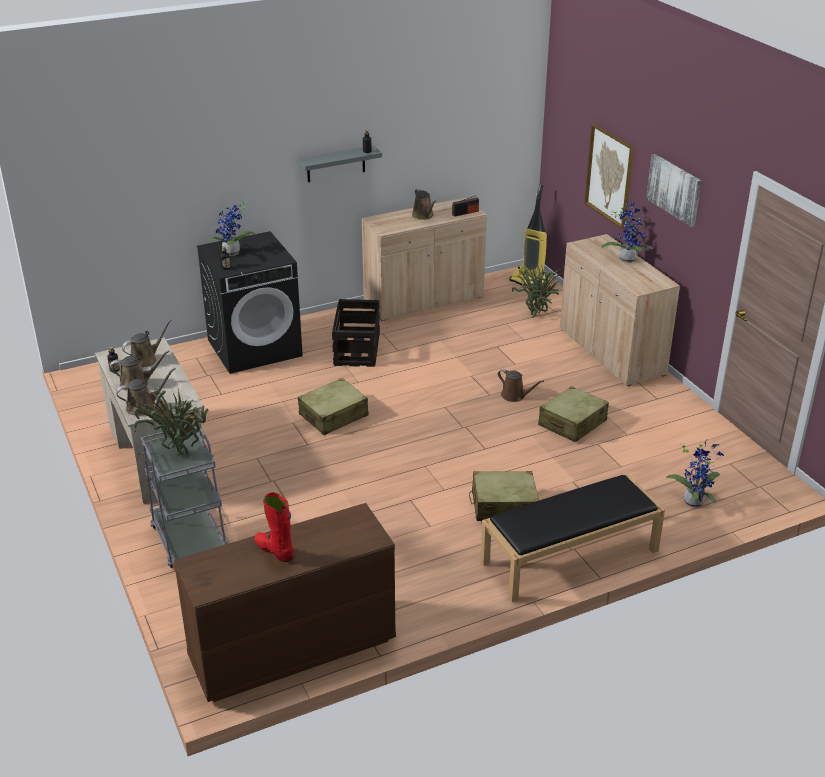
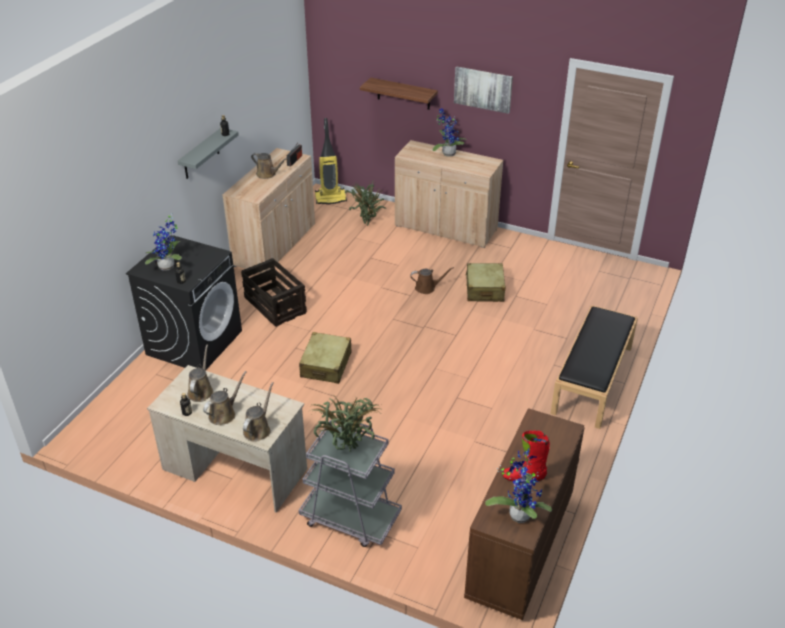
camera: 40 degrees left, 5 degrees up
beige suitcase [469,471,539,521] -> none
picture [585,124,634,229] -> shelf [360,78,438,110]
potted plant [666,440,724,508] -> potted plant moved to [485,448,552,523]

